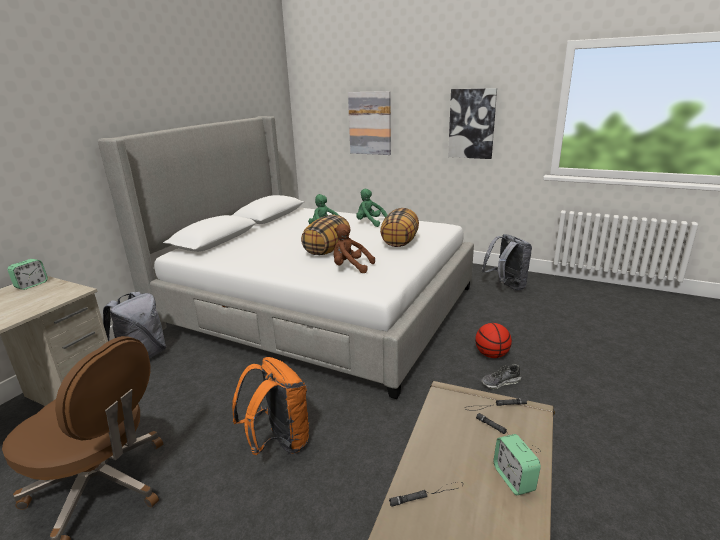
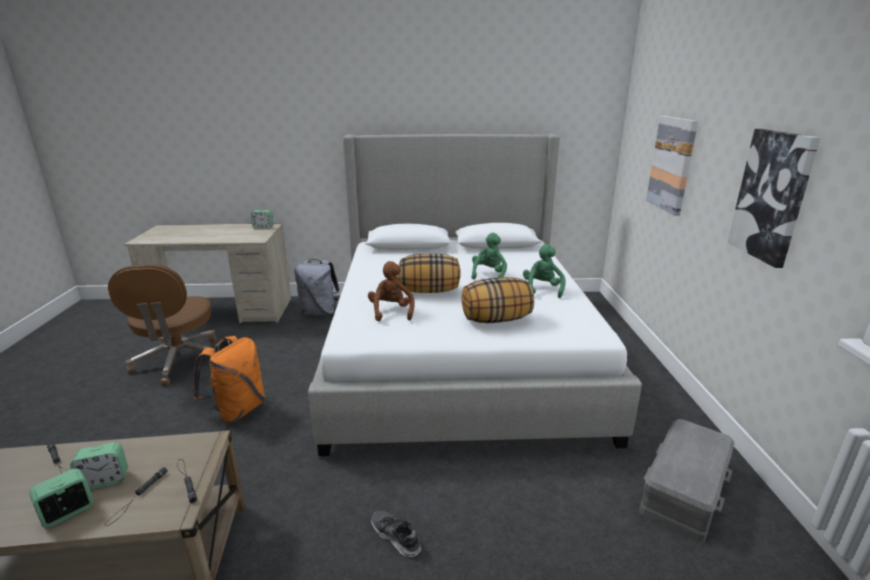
camera: 60 degrees right, 0 degrees up
basketball [475,323,512,358] -> none
grey backpack [482,234,532,291] -> grey storage box [639,419,735,542]
none -> alarm clock [70,442,128,490]

